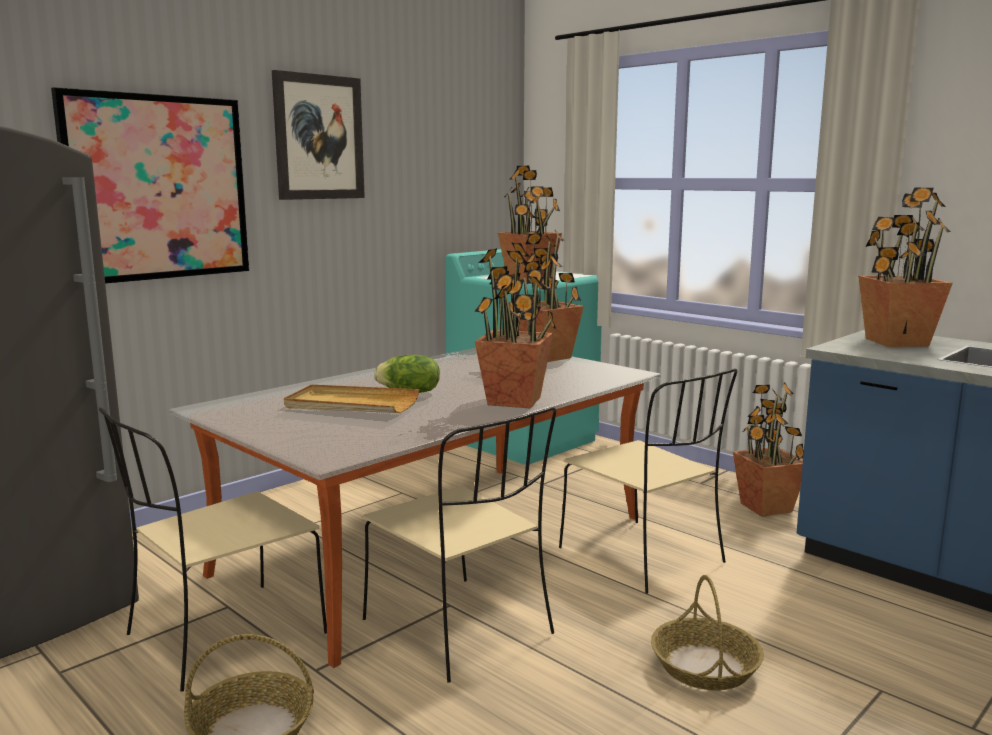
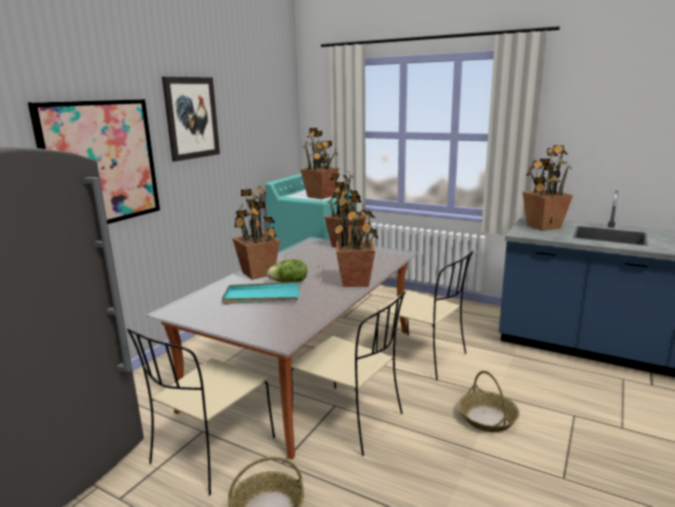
camera: 15 degrees left, 5 degrees up
beige tray [284,384,419,413] -> turquoise tray [222,282,300,304]
potted plant [733,382,804,517] -> potted plant moved to [232,186,280,280]

